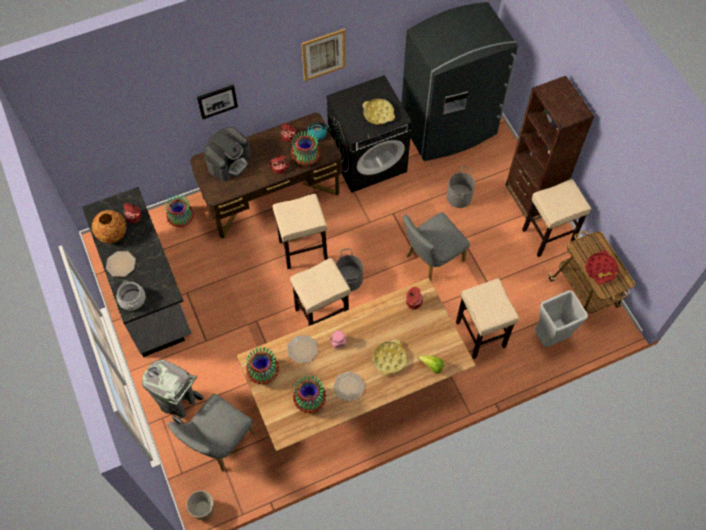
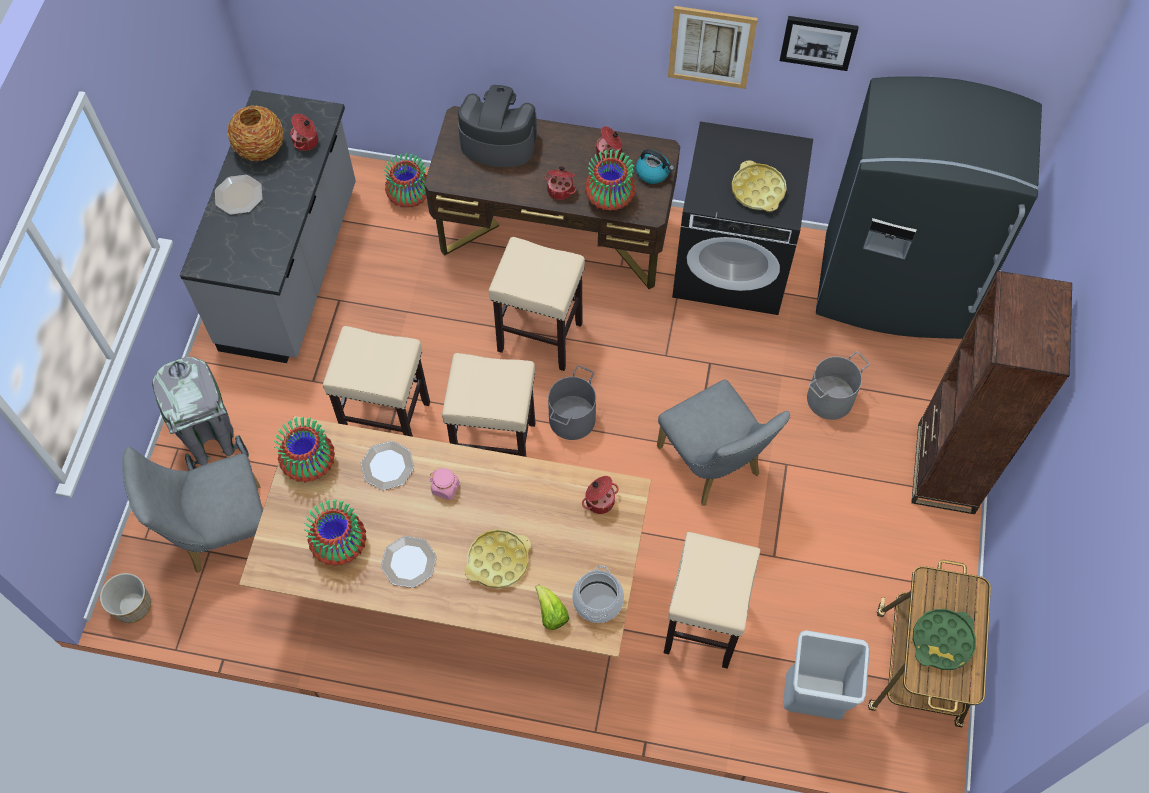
camera: 35 degrees right, 0 degrees up
cooking pot [117,281,145,310] -> cooking pot moved to [572,565,624,623]
picture [197,85,238,119] -> picture moved to [780,16,859,71]
coffee machine [204,127,251,182] -> coffee machine turned 150 degrees counterclockwise [458,85,537,167]
grey chair [403,212,470,281] -> grey chair turned 120 degrees counterclockwise [657,380,790,506]
beige stool [522,179,591,257] -> beige stool moved to [323,326,430,437]
red tray [585,250,619,284] -> green tray [913,609,976,670]

